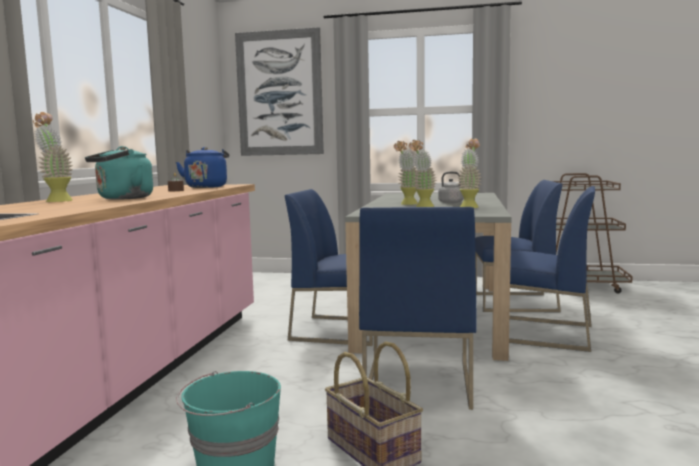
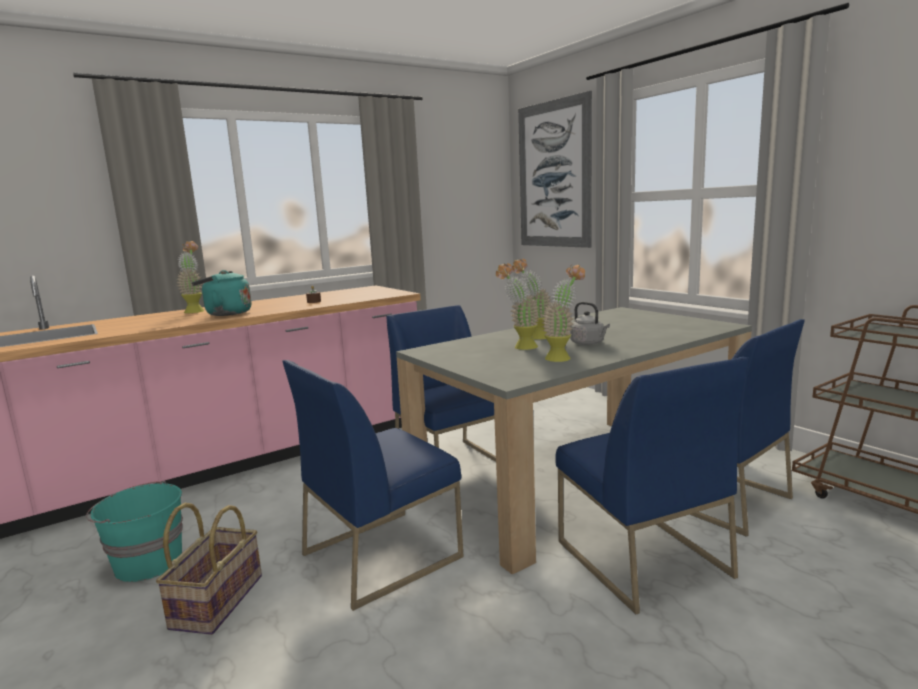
camera: 45 degrees right, 5 degrees up
blue kettle [176,147,229,188] -> none

